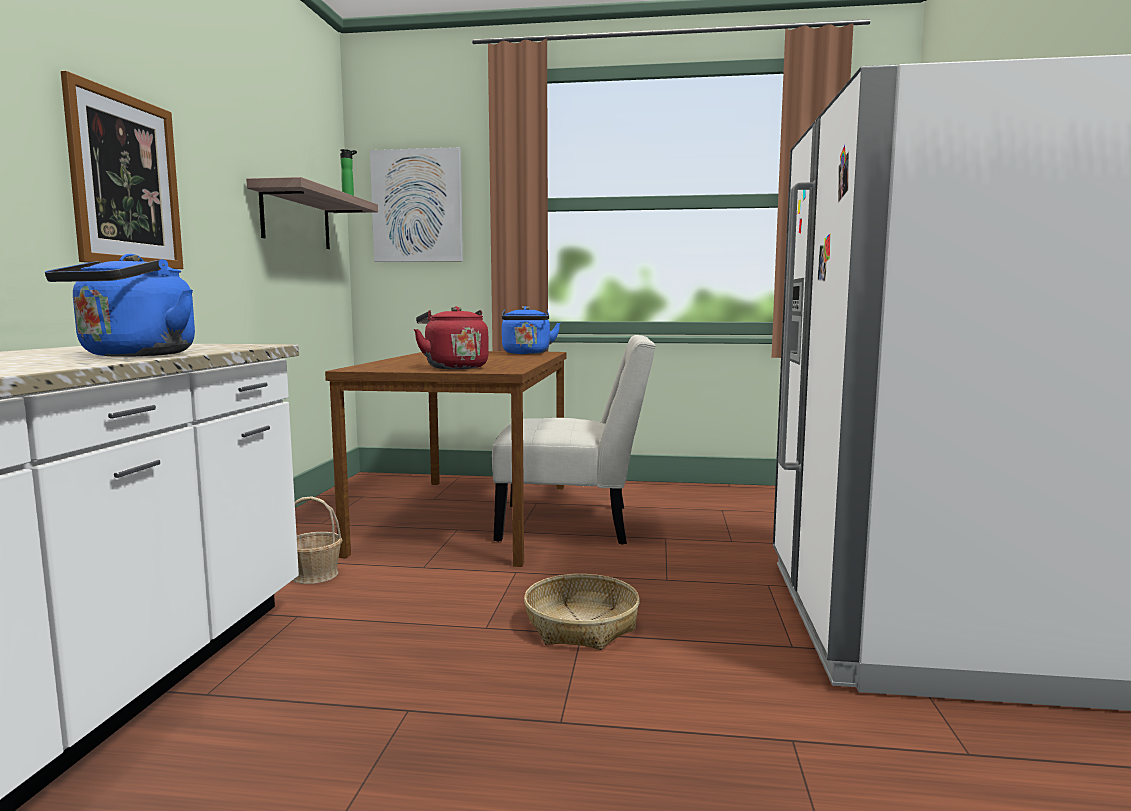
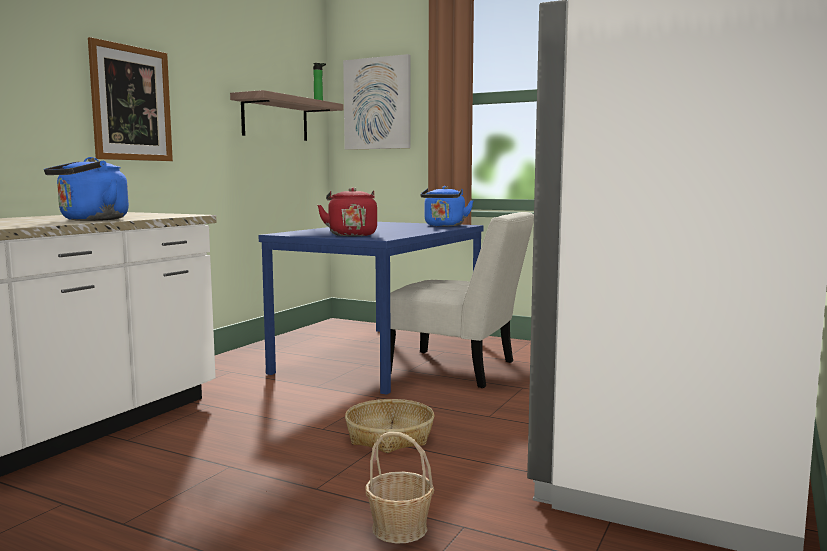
camera: 20 degrees right, 0 degrees up
basket [292,496,342,584] -> basket moved to [366,432,434,544]
brown dining table [325,351,566,567] -> blue dining table [259,222,484,395]

